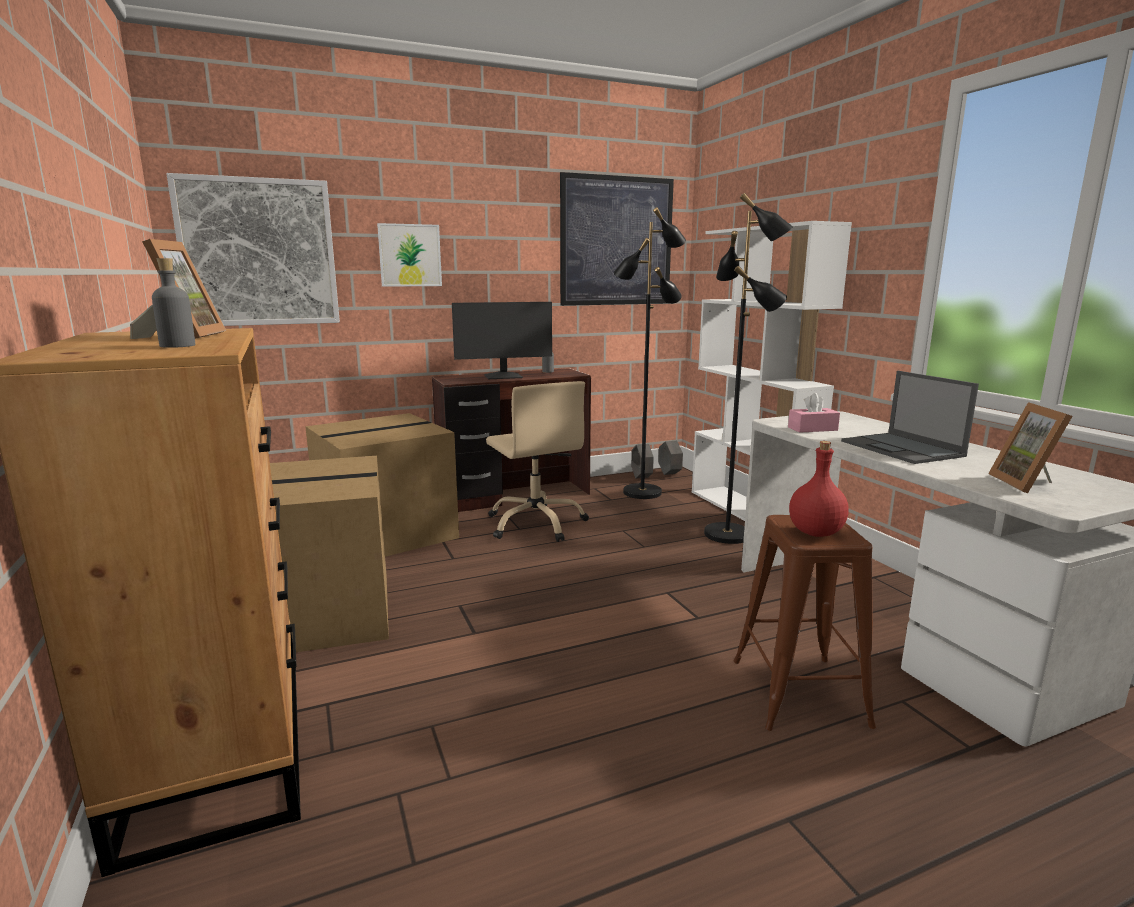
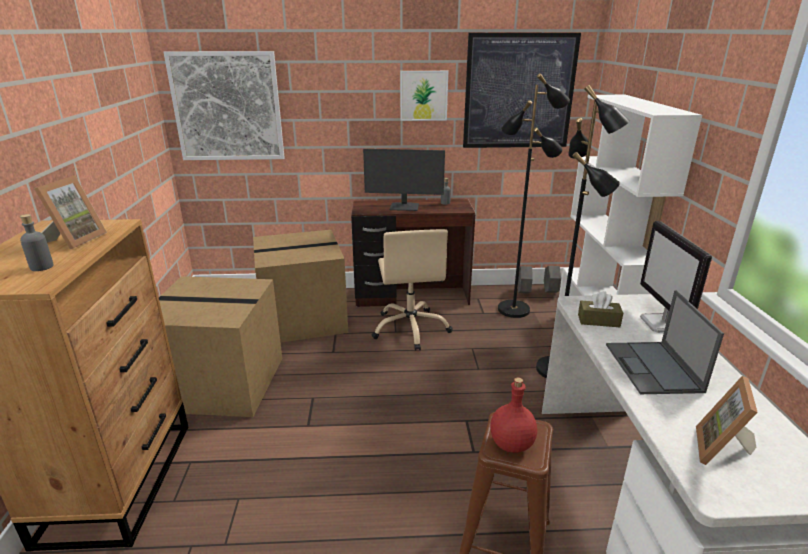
camera: 20 degrees right, 10 degrees up
picture [377,223,442,287] -> picture moved to [400,71,448,121]
pink tissue box [788,393,840,433] -> brown tissue box [578,291,623,327]
none -> monitor [640,221,712,333]

